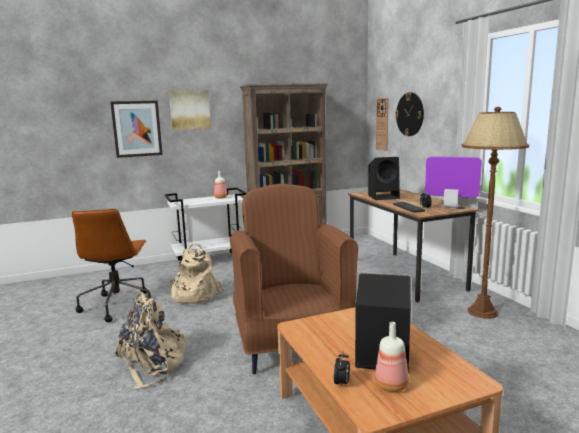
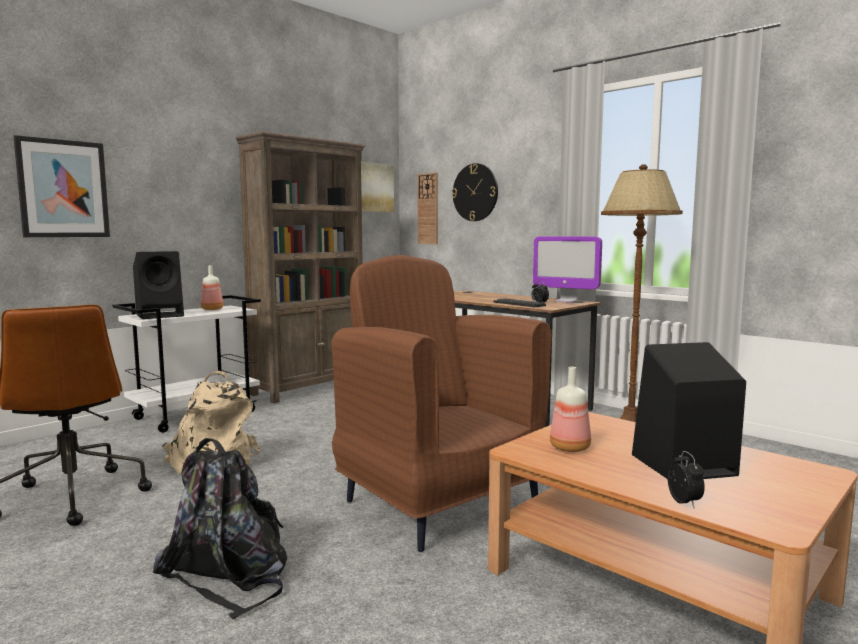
camera: 25 degrees left, 5 degrees down
beige backpack [115,292,189,389] -> black backpack [153,438,287,619]
picture [169,90,211,130] -> picture moved to [361,162,394,212]
black speaker [368,157,400,200] -> black speaker moved to [133,251,184,319]
bottle [375,322,409,392] -> bottle moved to [550,367,591,452]
monitor [425,156,482,208] -> monitor turned 150 degrees counterclockwise [533,236,602,303]

